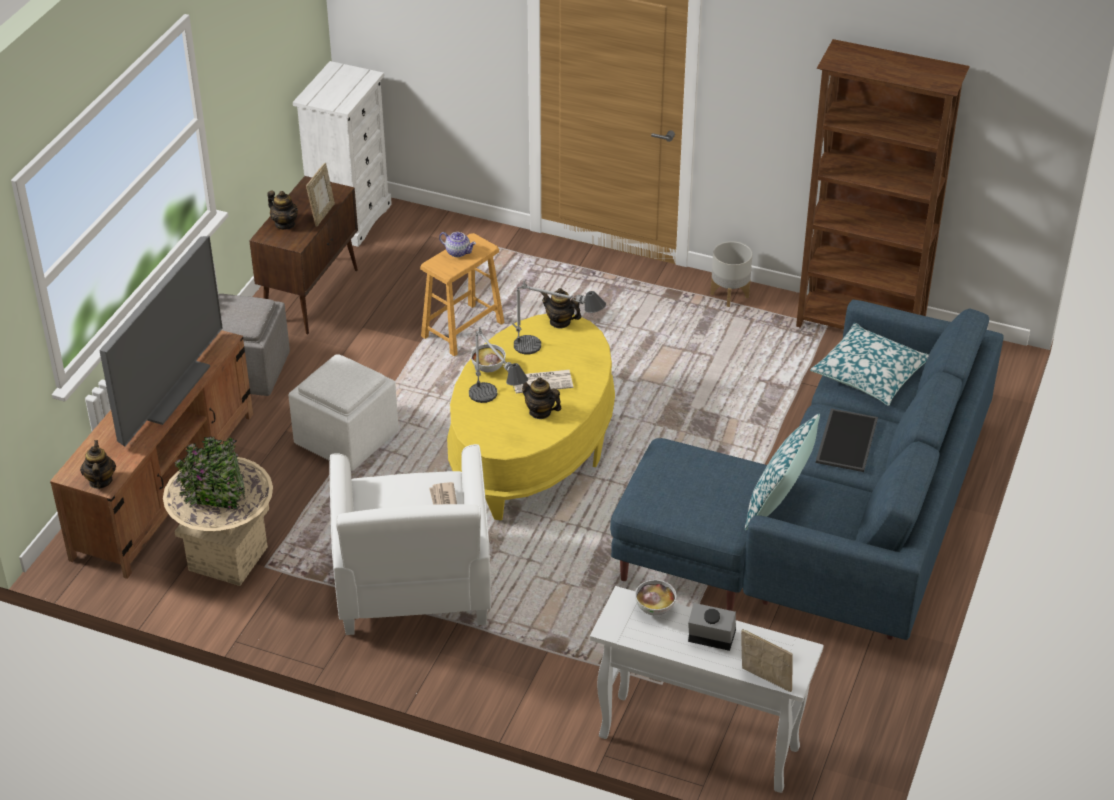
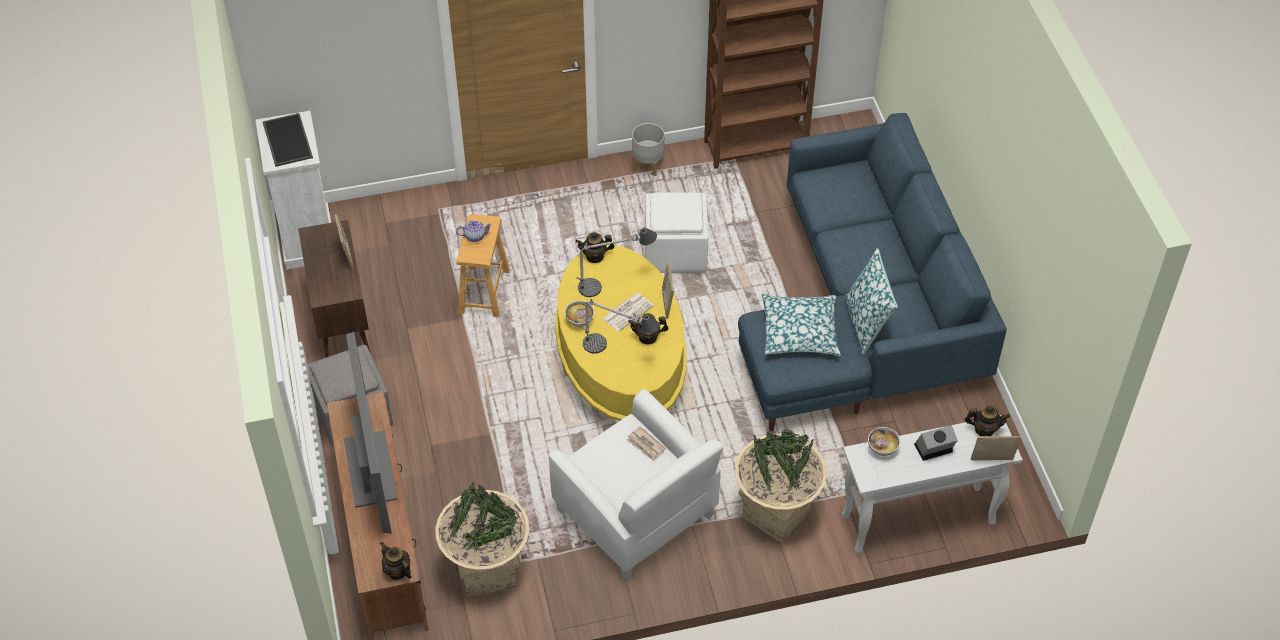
camera: 35 degrees left, 10 degrees up
teapot [267,191,298,229] -> teapot moved to [965,406,1010,436]
white ottoman [288,354,399,471] -> white ottoman moved to [645,192,708,273]
pillow [810,323,929,406] -> pillow moved to [762,294,841,356]
tray [816,408,878,472] -> tray moved to [263,113,313,167]
none -> picture frame [662,261,674,319]
none -> beige planter [735,430,827,543]

